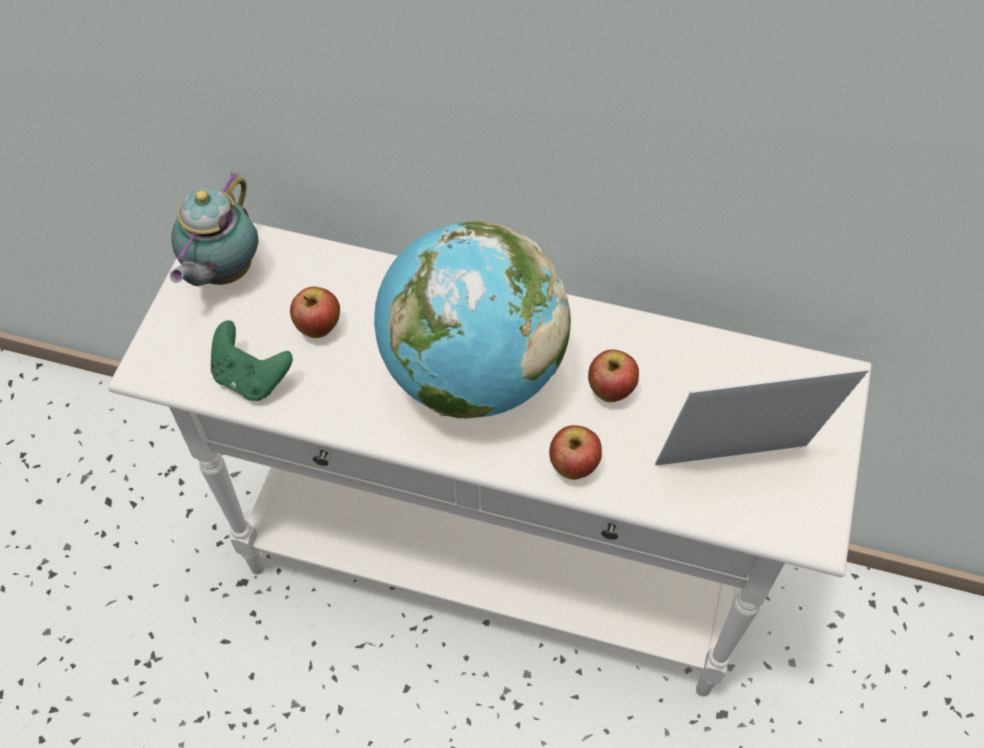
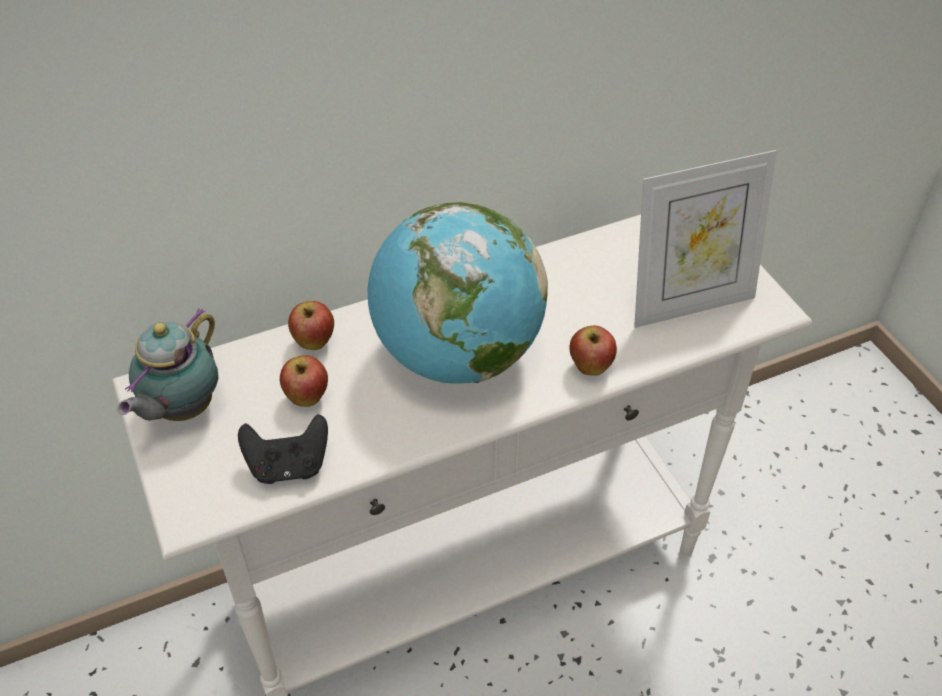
camera: 40 degrees left, 10 degrees down
teapot [170,172,259,286] -> teapot turned 45 degrees clockwise [117,308,219,421]
green game controller [211,320,293,401] -> black game controller [238,414,328,484]
apple [588,349,639,402] -> apple moved to [288,301,334,350]
picture frame [655,368,869,466] -> picture frame turned 150 degrees counterclockwise [634,150,777,328]

